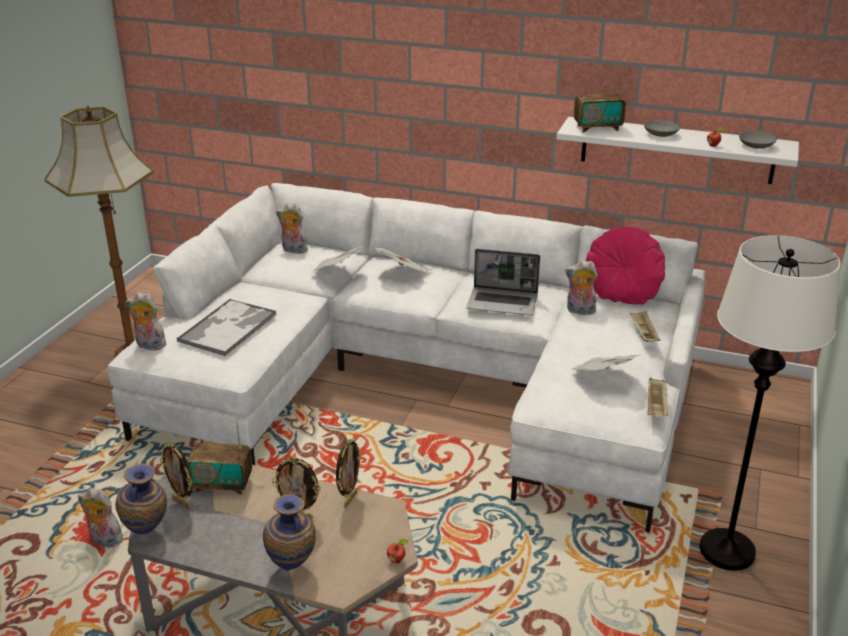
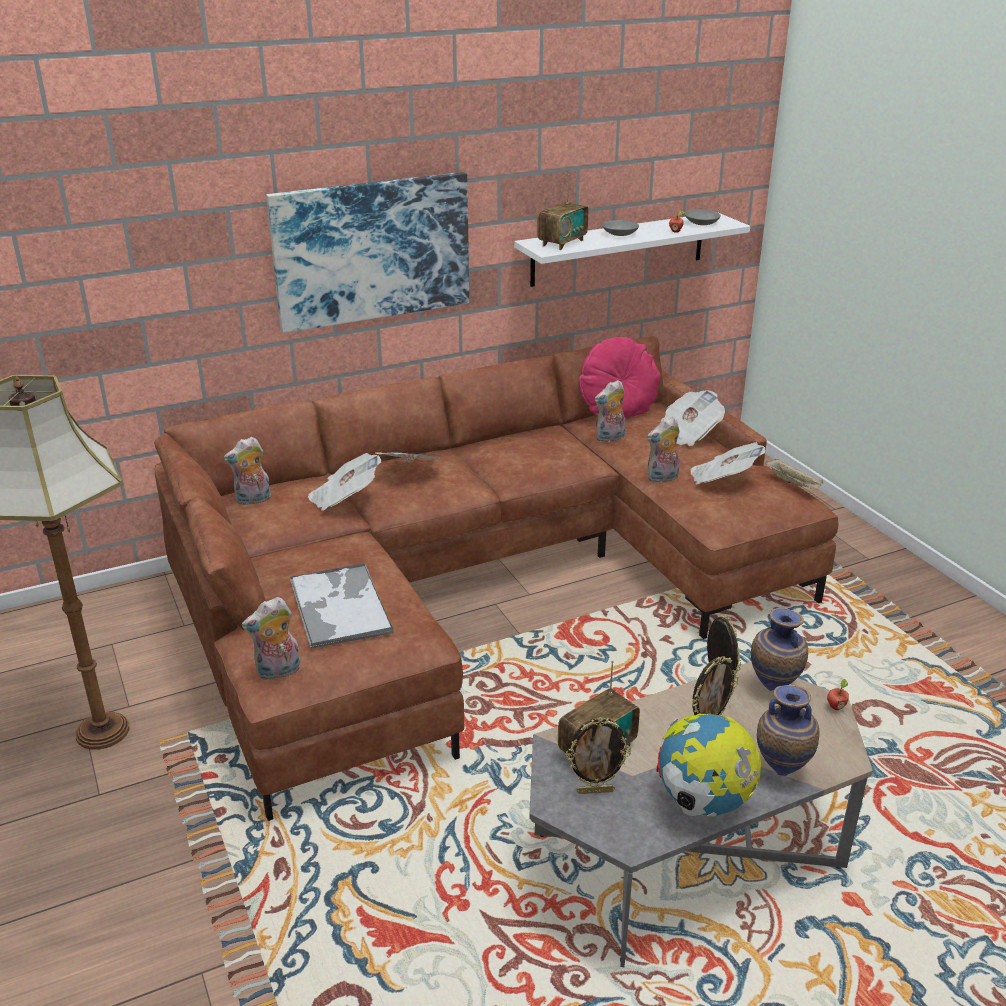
camera: 45 degrees left, 0 degrees up
plush toy [78,488,123,548] -> plush toy moved to [647,417,680,483]
white sofa [108,183,705,532] -> brown sofa [154,337,839,821]
vase [115,464,167,535] -> vase moved to [751,608,808,691]
laptop [466,249,540,316] -> none
beige tray [630,311,660,342] -> newspaper [661,390,725,446]
white floor lamp [699,235,841,571] -> none
none -> picture [266,172,469,333]
none -> globe [657,714,761,816]

